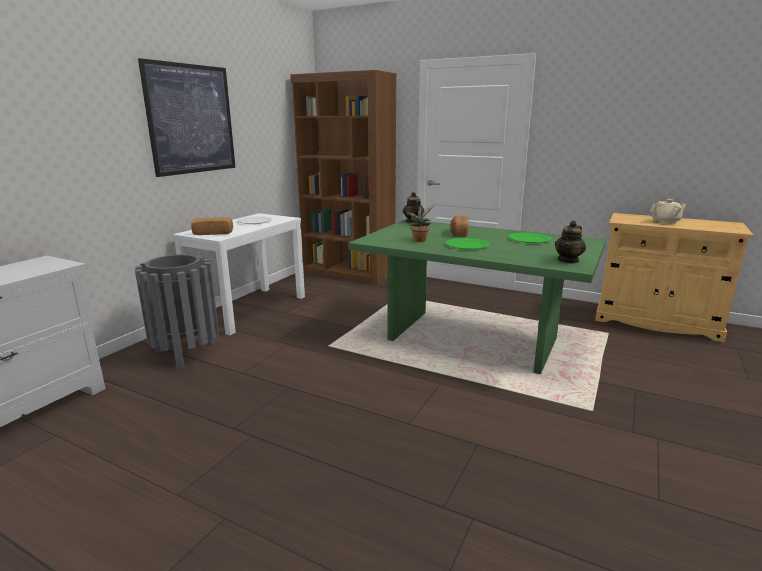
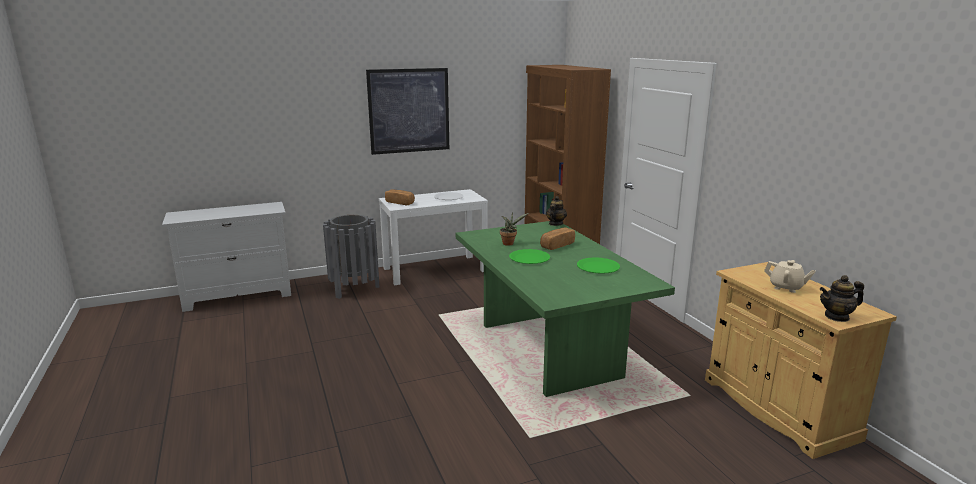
camera: 40 degrees right, 0 degrees up
teapot [555,220,586,264] -> teapot moved to [820,275,864,322]

